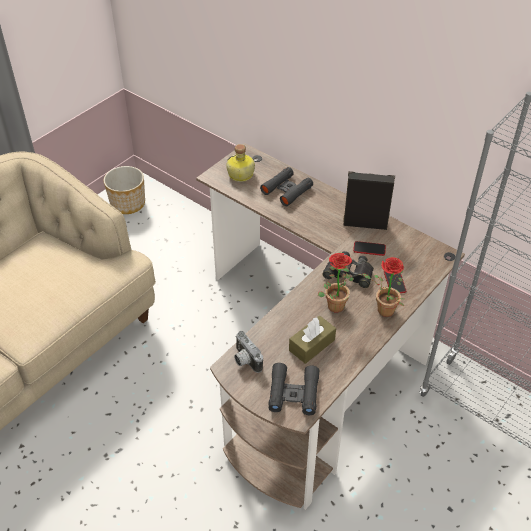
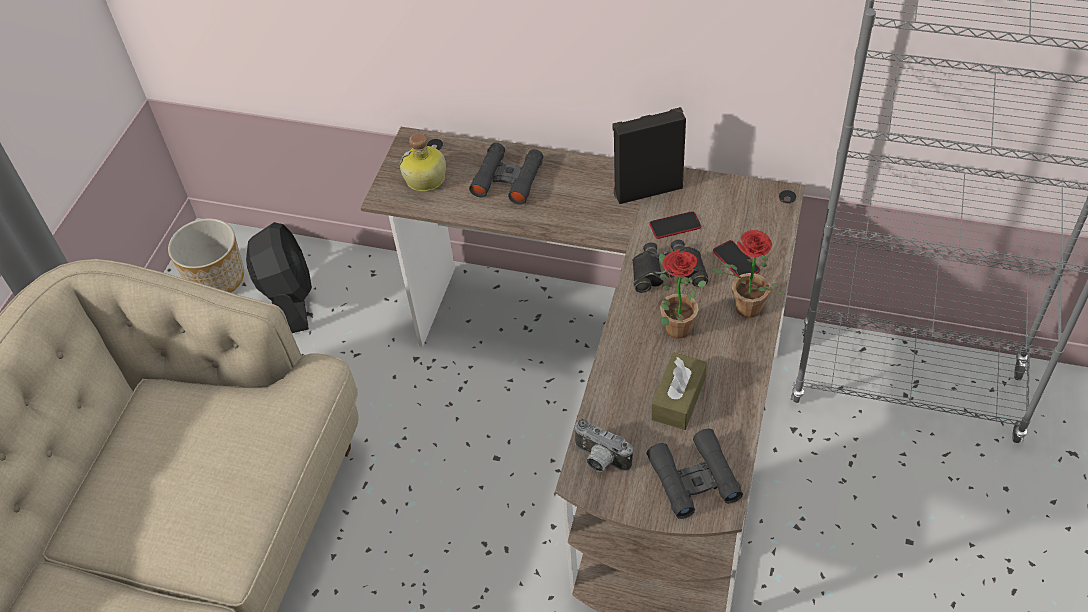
camera: 20 degrees left, 5 degrees up
none -> black fan [246,222,312,333]

